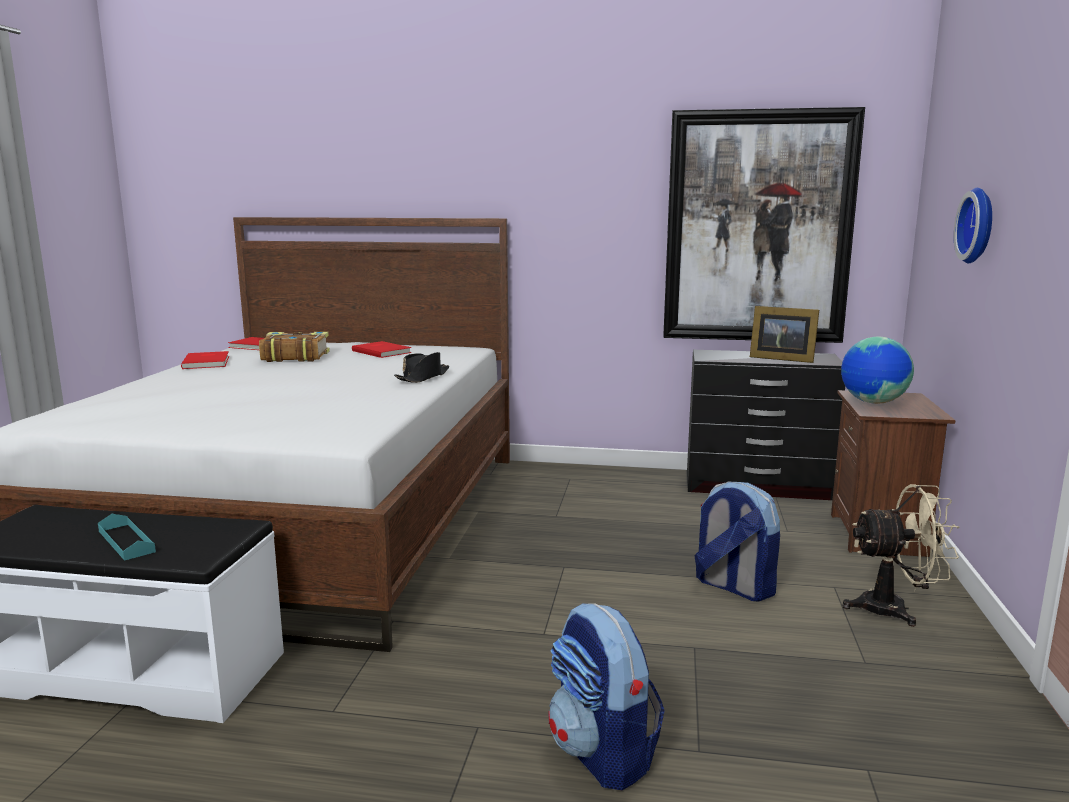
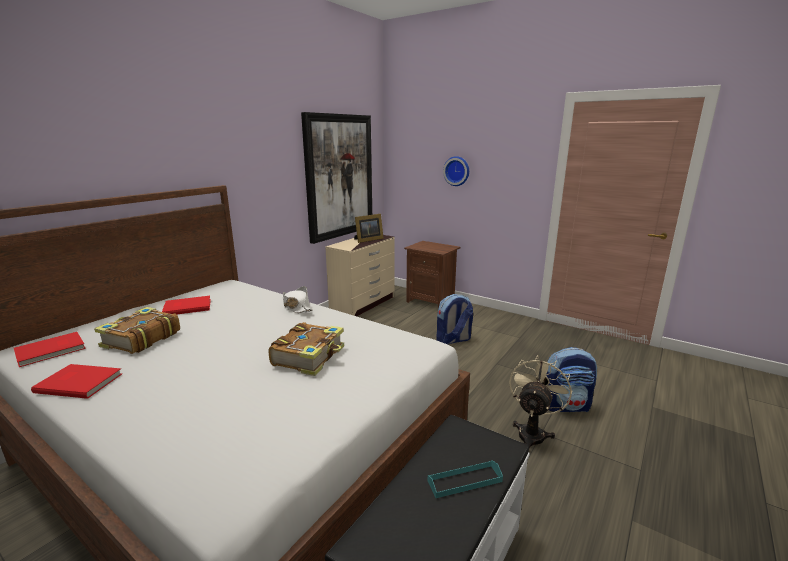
camera: 65 degrees left, 5 degrees up
black hat [394,352,449,383] -> white hat [282,286,313,313]
black dresser [687,350,845,500] -> beige dresser [325,235,395,316]
globe [841,337,914,404] -> none
beige fan [842,484,959,627] -> beige fan moved to [509,355,572,448]
none -> book [269,322,344,376]

